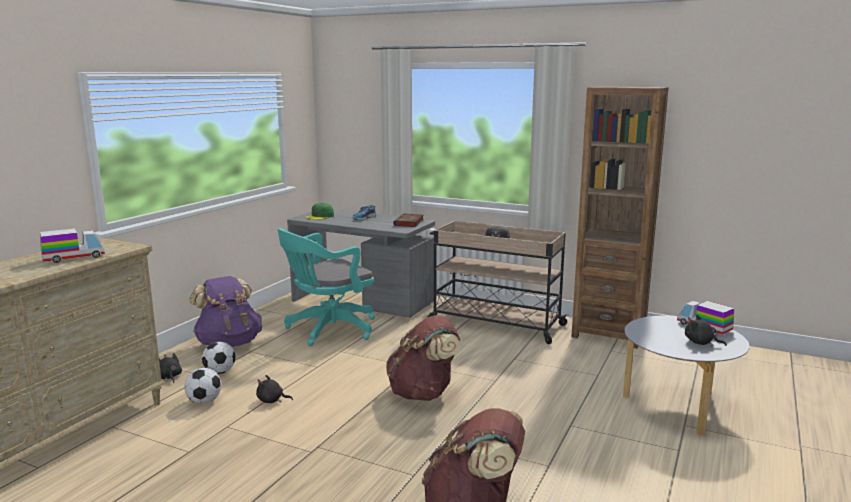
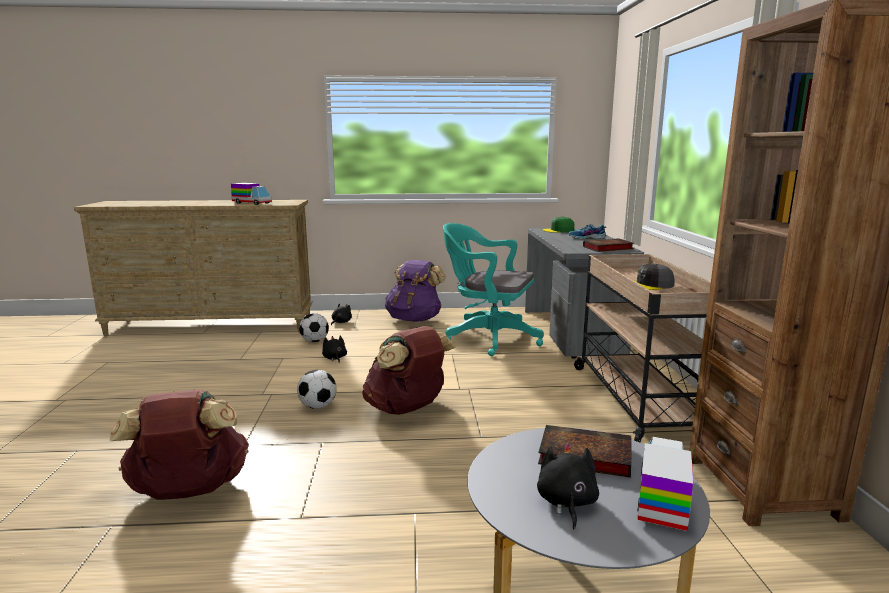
camera: 60 degrees right, 0 degrees up
football [202,342,235,374] -> football moved to [297,370,337,409]
none -> book [538,425,632,478]

